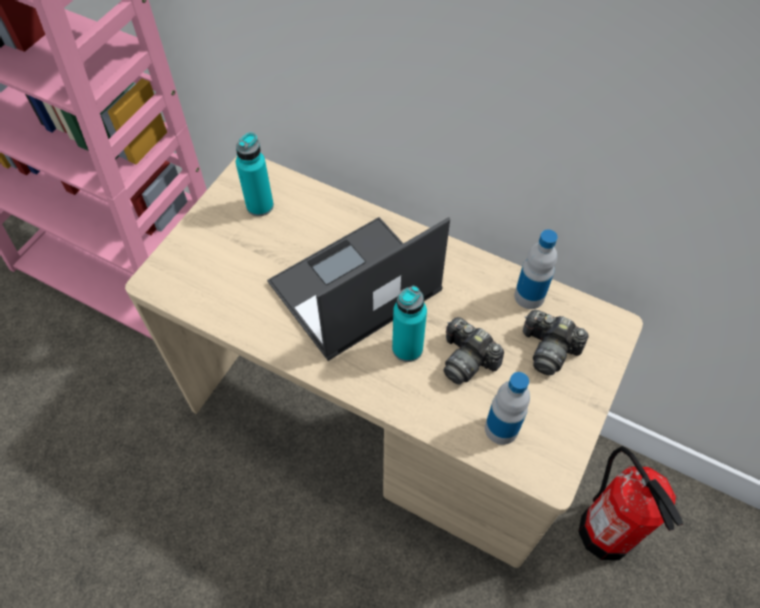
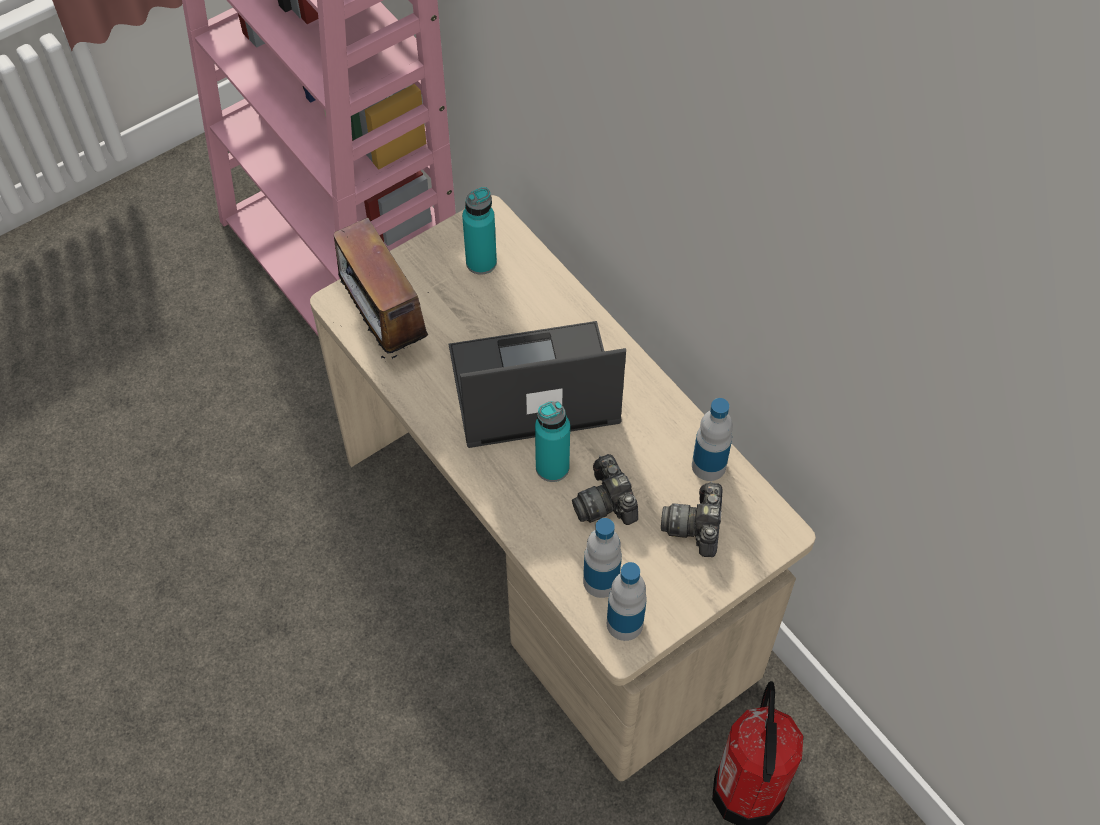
camera: 25 degrees right, 0 degrees up
camera [523,310,589,375] -> camera turned 45 degrees clockwise [661,481,722,557]
none -> radio [334,218,429,362]
none -> bottle [607,562,647,641]

